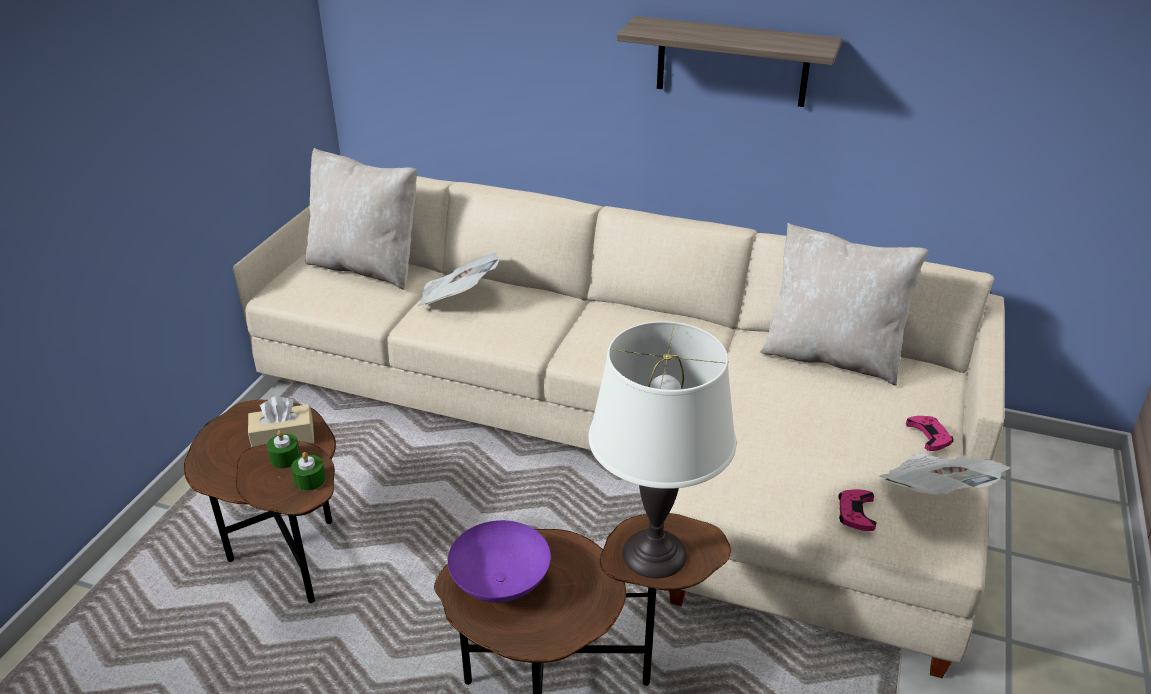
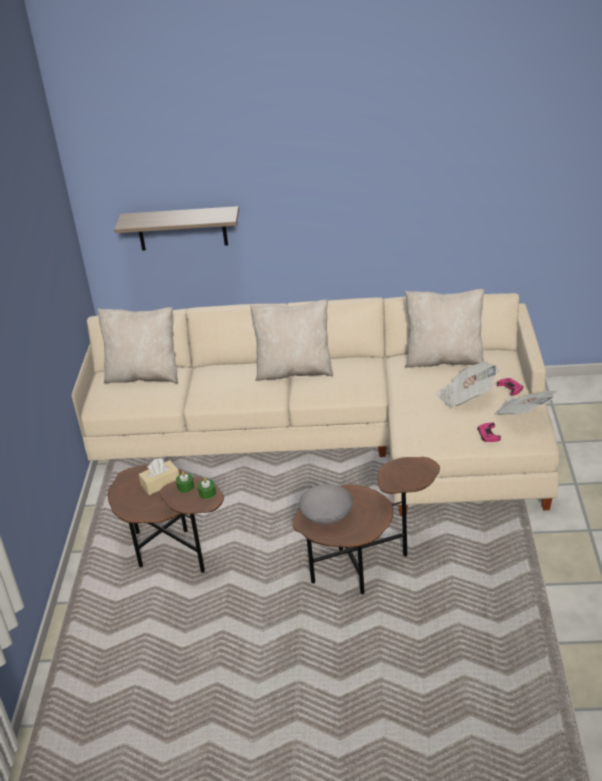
camera: 15 degrees left, 0 degrees up
newspaper [418,252,499,306] -> newspaper moved to [437,361,499,409]
purple bowl [447,520,551,603] -> grey bowl [299,484,353,525]
white table lamp [588,321,737,578] -> none
shelf [617,16,842,107] -> shelf moved to [114,206,239,251]
none -> beige pillow [250,300,333,381]

